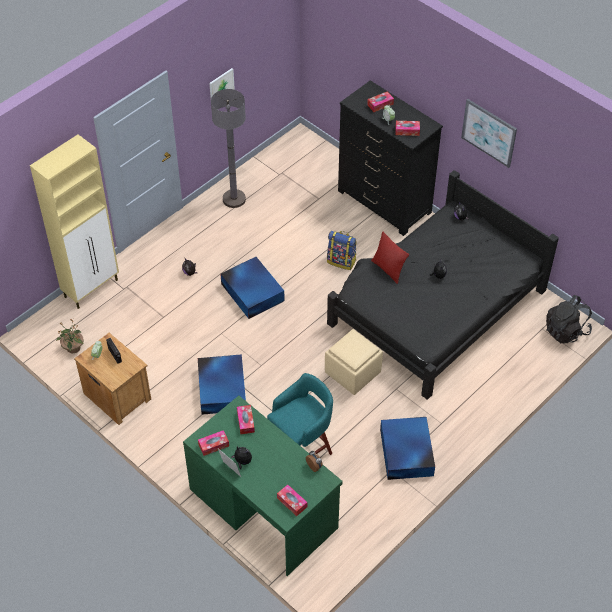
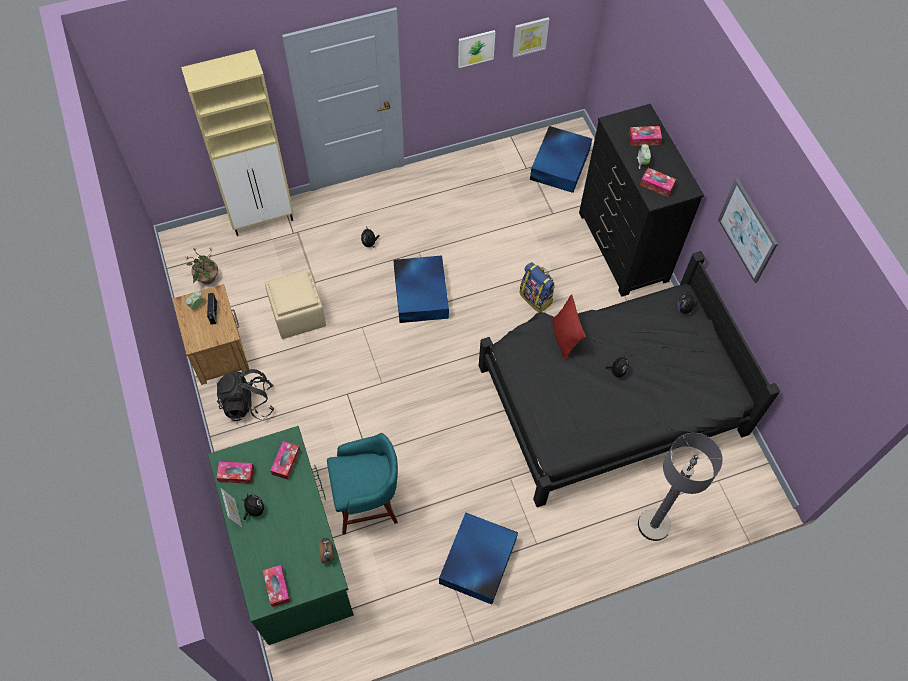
camera: 25 degrees right, 10 degrees up
blue storage box [198,354,246,415] -> blue storage box moved to [530,126,592,193]
grey floor lamp [211,89,246,208] -> grey floor lamp moved to [638,433,723,541]
beige ottoman [325,329,383,395] -> beige ottoman moved to [265,269,326,339]
black backpack [546,295,592,343] -> black backpack moved to [216,369,274,421]
none -> picture [513,17,549,57]

